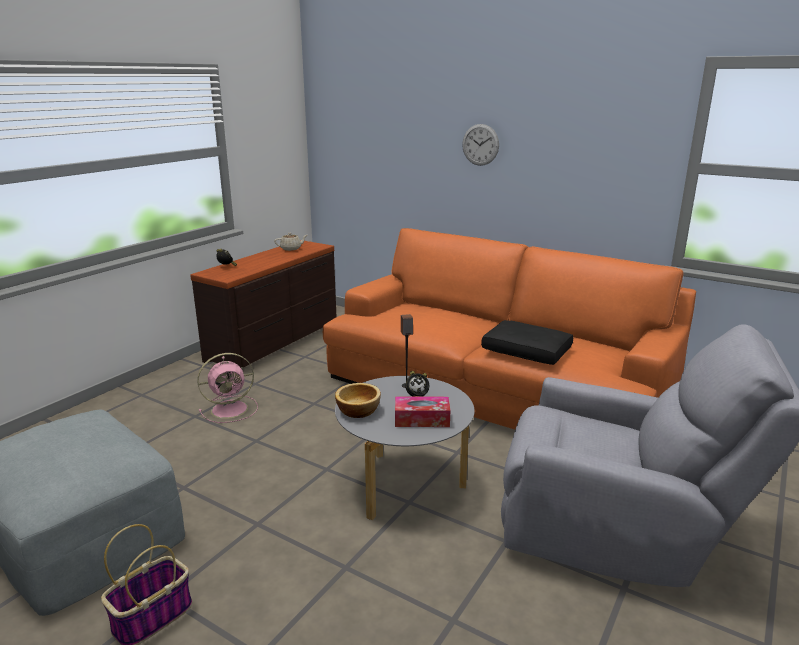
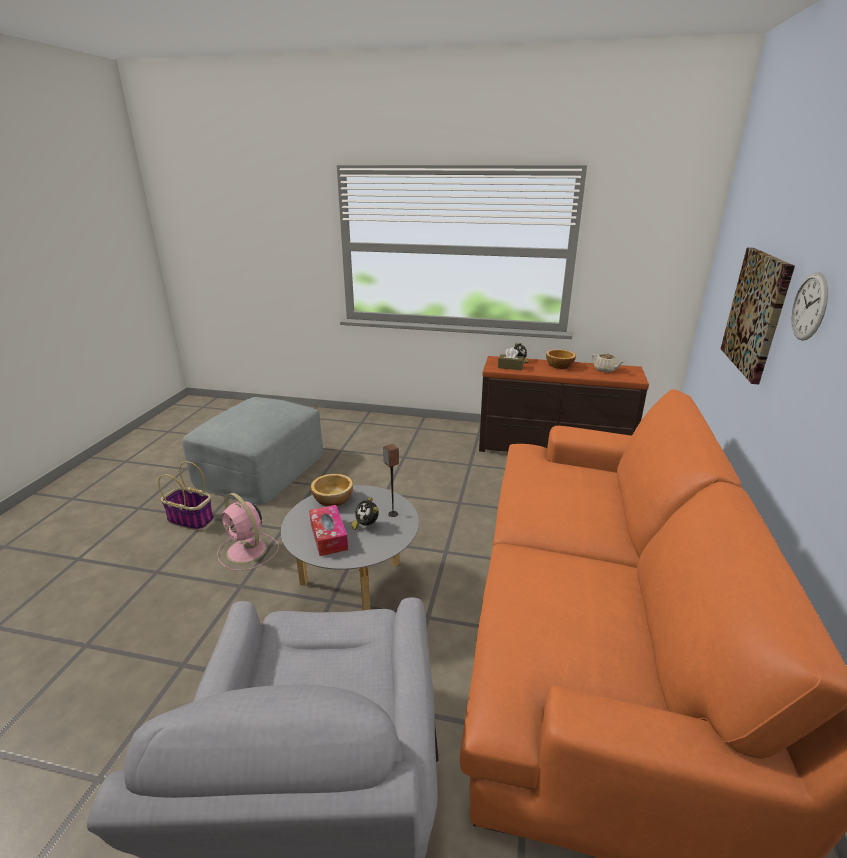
camera: 70 degrees right, 5 degrees up
pink fan [197,353,258,423] -> pink fan moved to [217,493,279,571]
black pillow [481,320,573,365] -> none
none -> brown tissue box [498,347,524,370]
none -> bowl [546,349,576,369]
none -> picture [721,248,795,384]

